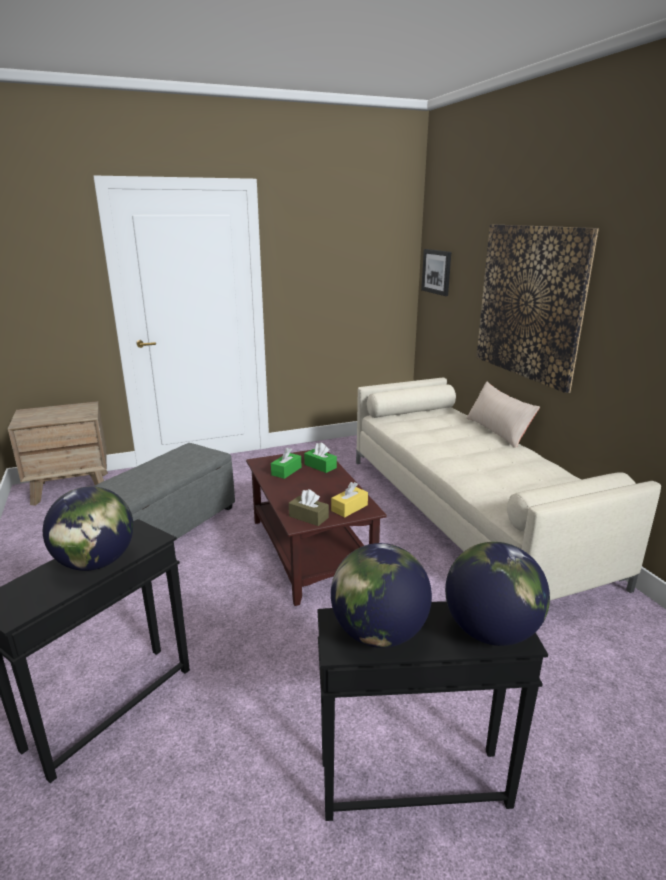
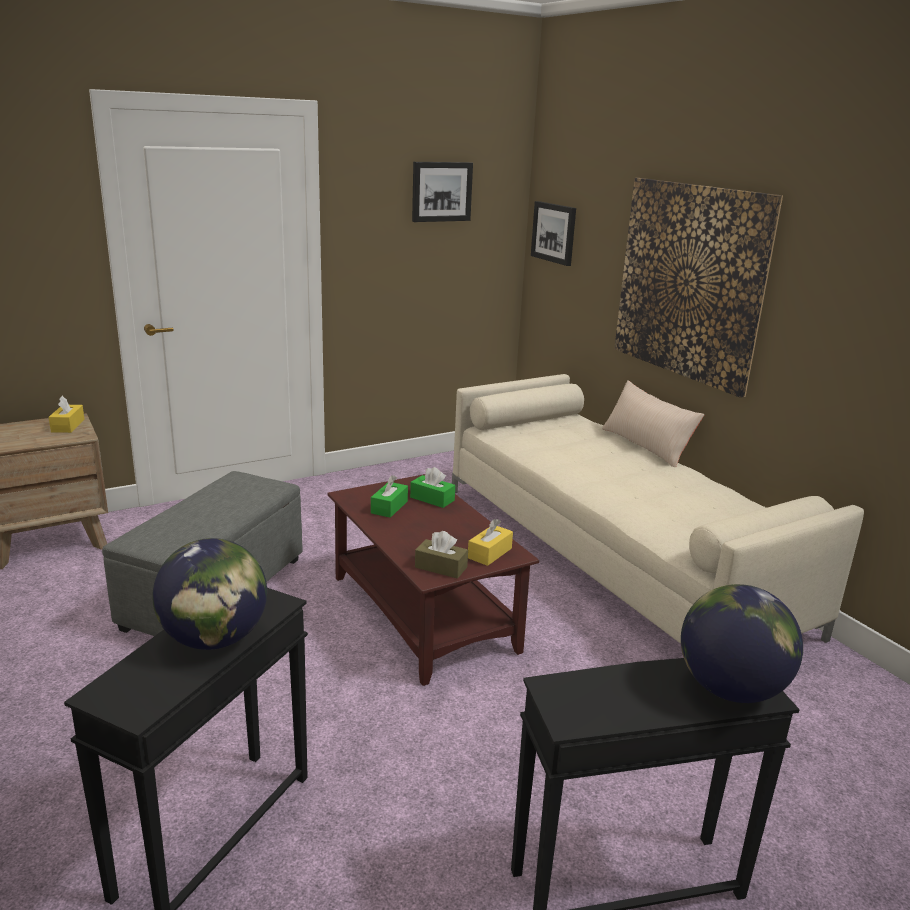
camera: 10 degrees left, 0 degrees up
globe [331,543,432,648] -> none
none -> yellow tissue box [49,396,85,433]
none -> picture [412,162,473,222]

